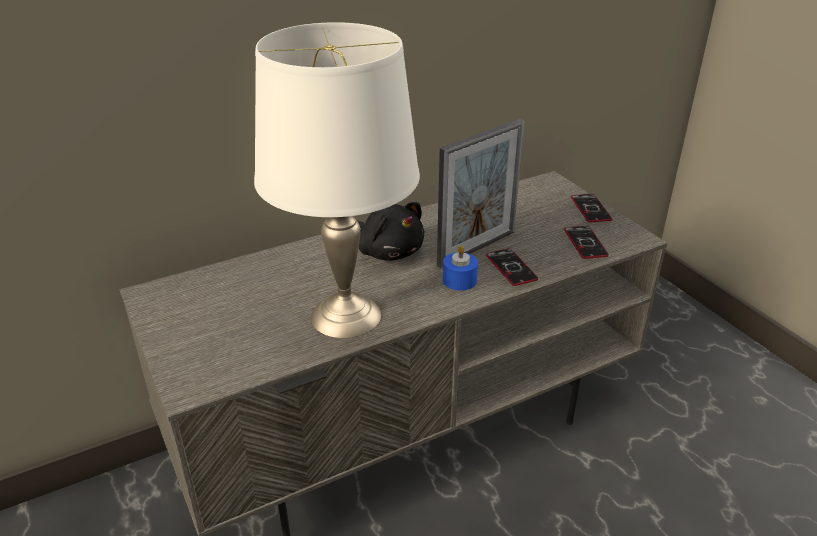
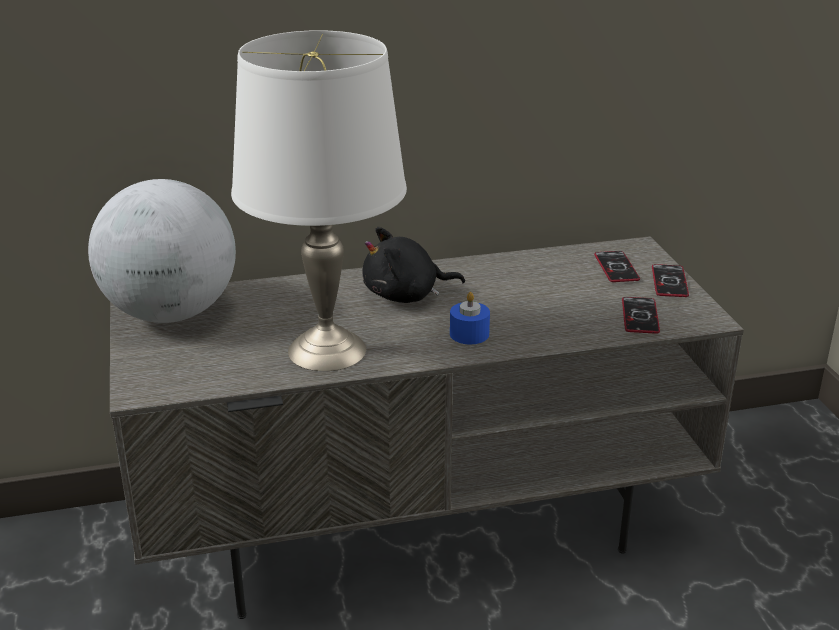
camera: 15 degrees right, 5 degrees down
black plush toy [357,202,424,261] -> black plush toy turned 105 degrees clockwise [362,227,465,303]
picture frame [437,119,525,268] -> none
phone [486,248,538,286] -> phone moved to [594,251,640,282]
none -> globe [88,179,236,323]

